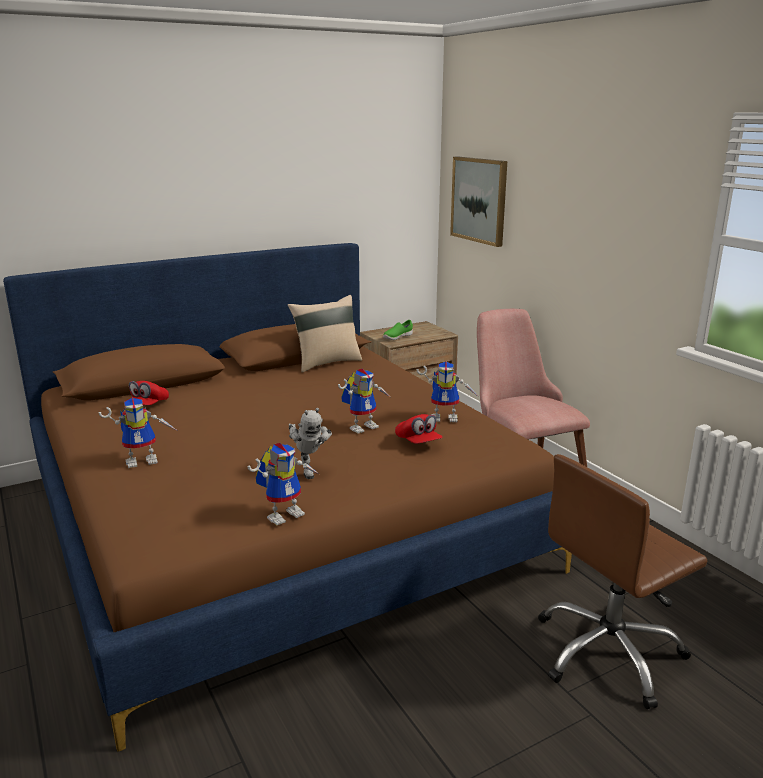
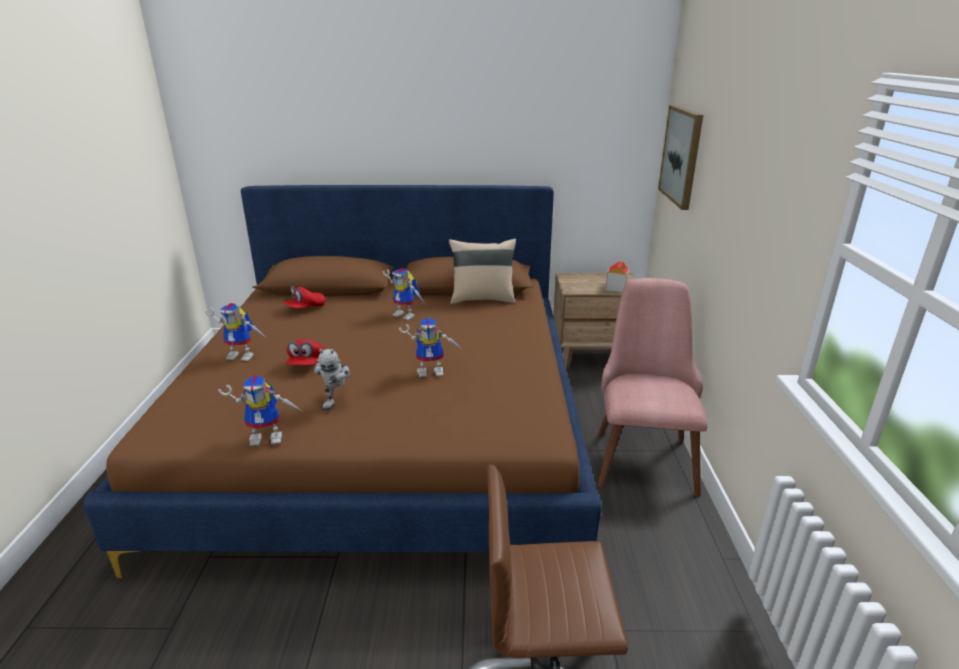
camera: 30 degrees right, 5 degrees up
green shoe [383,320,413,340] -> none
red cap [395,414,443,444] -> red cap moved to [286,340,324,365]
toy robot [417,361,479,422] -> toy robot moved to [383,268,424,320]
none -> toy house [606,261,630,292]

